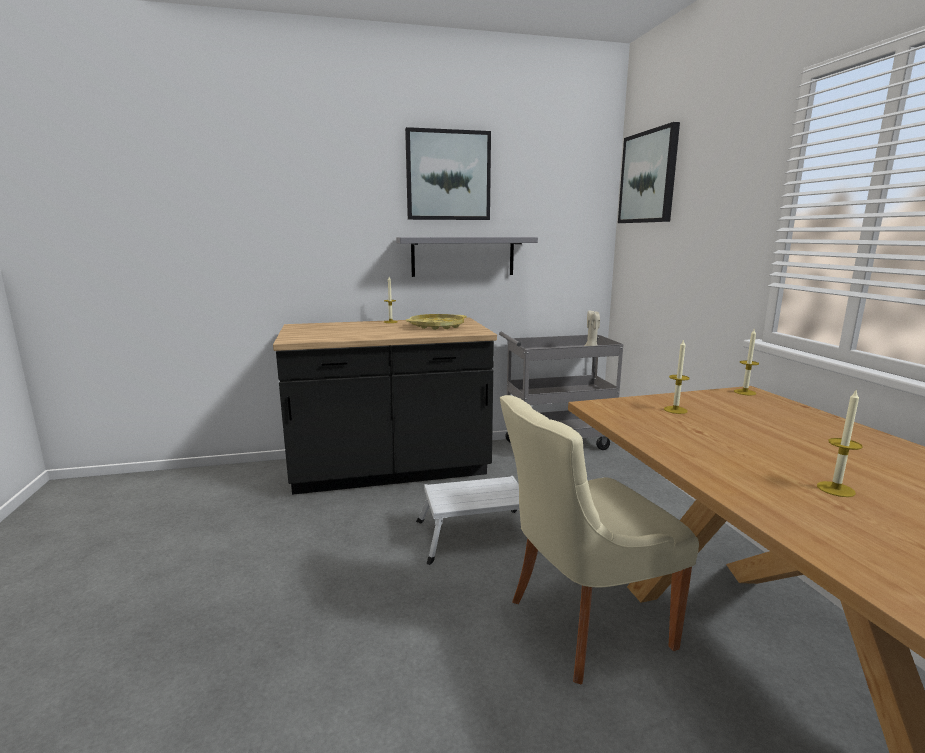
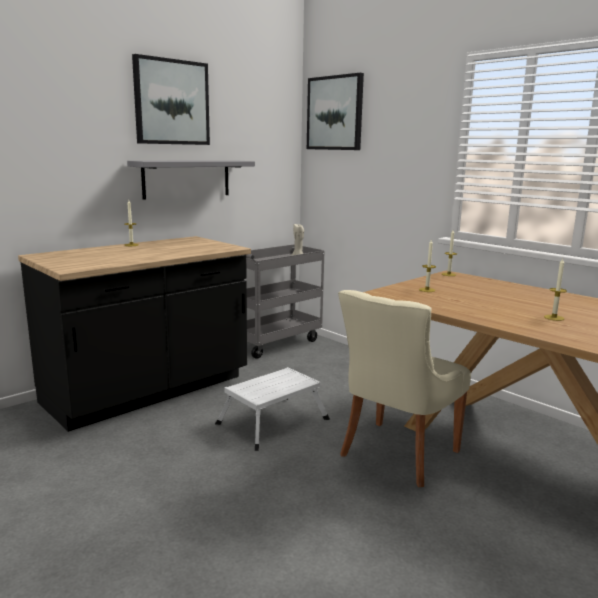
camera: 30 degrees left, 0 degrees up
yellow tray [406,314,467,330] -> none

